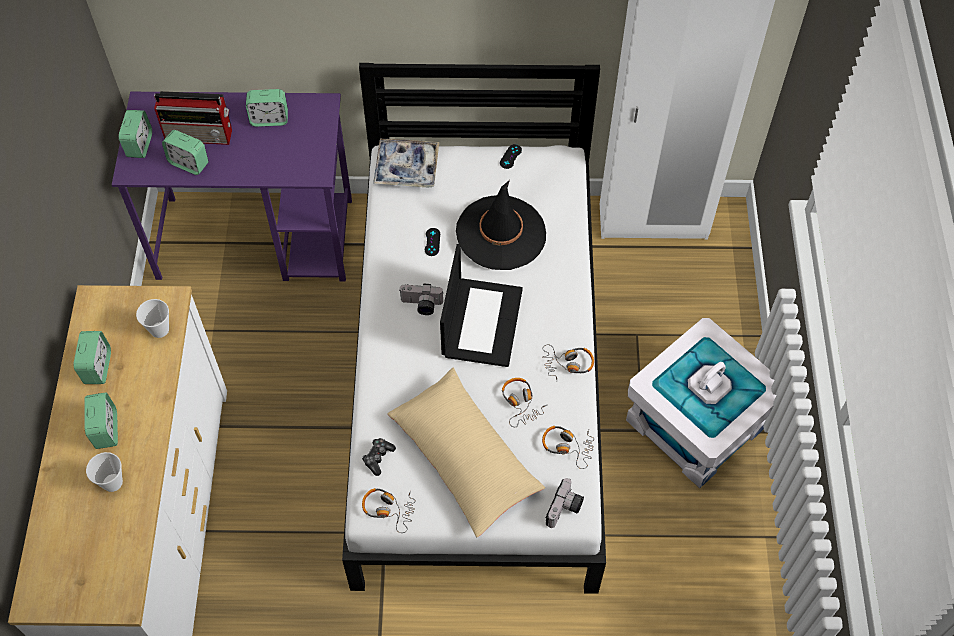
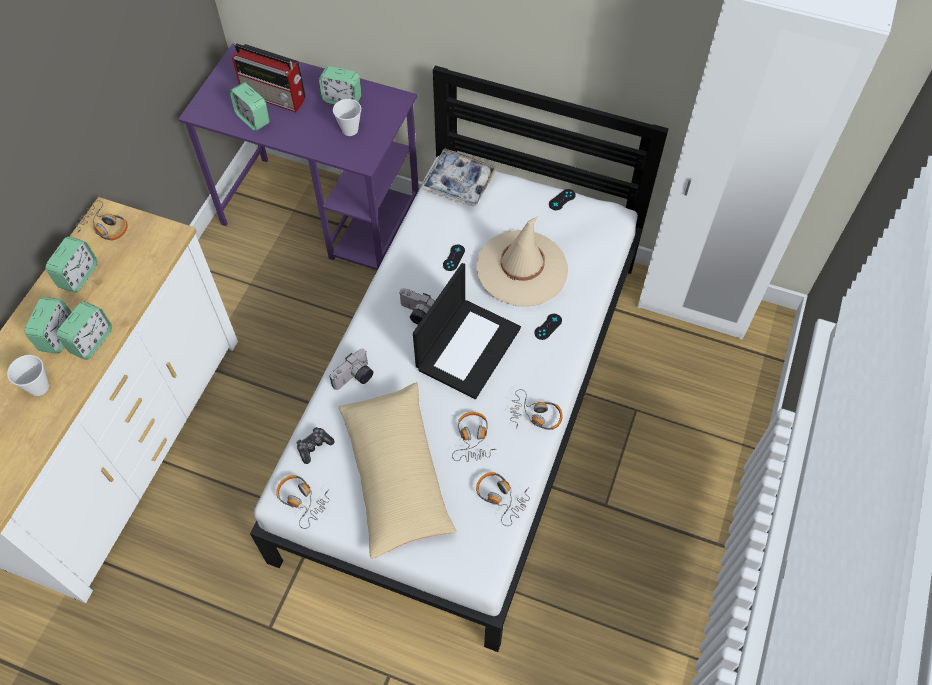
camera: 20 degrees right, 0 degrees up
alarm clock [119,110,152,158] -> alarm clock moved to [57,302,112,360]
cup [136,299,169,338] -> cup moved to [333,99,361,136]
black hat [456,180,546,270] -> beige hat [476,217,568,306]
camera [546,478,584,528] -> camera moved to [329,349,373,390]
white storage box [626,318,776,488] -> none
none -> headphones [76,201,128,241]
none -> black game controller [534,314,562,340]

